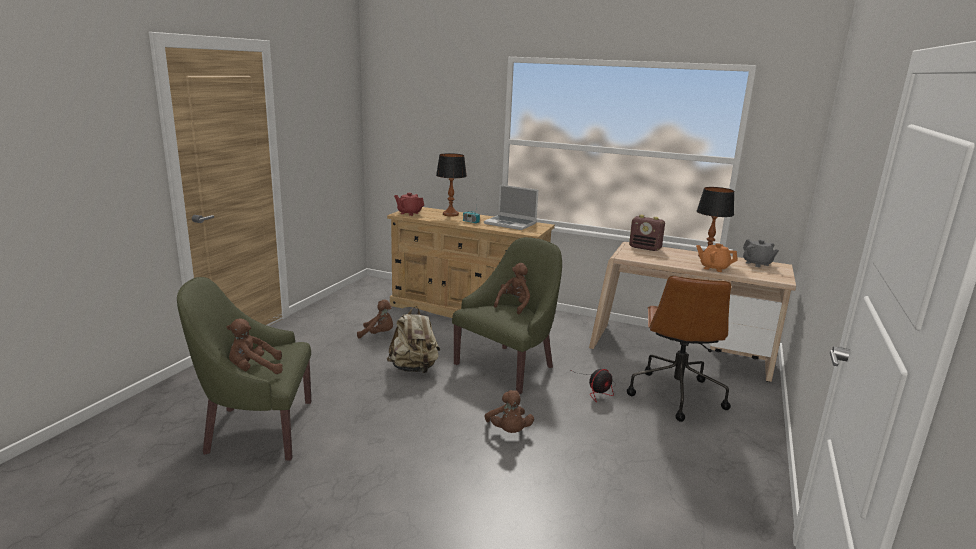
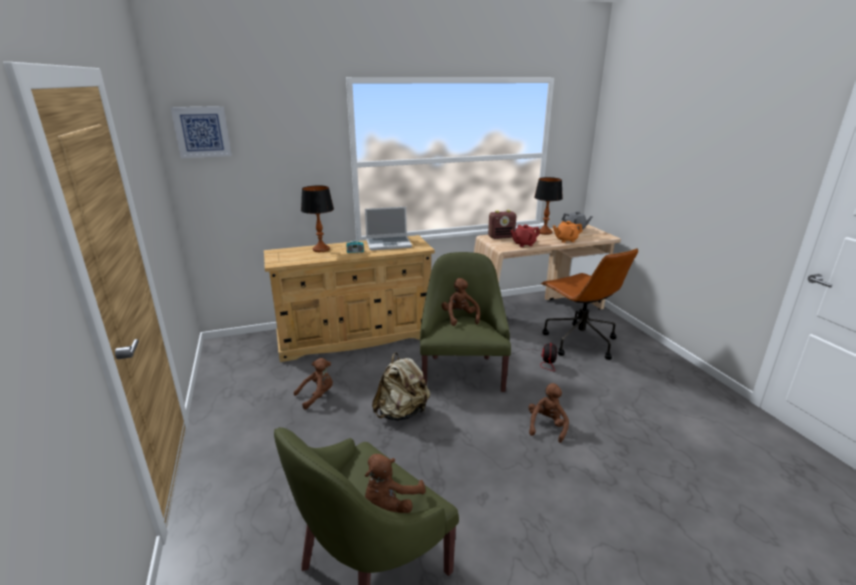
camera: 40 degrees left, 5 degrees up
red teapot [394,193,424,216] -> red teapot moved to [510,225,540,247]
brown plush toy [485,390,534,433] -> brown plush toy turned 105 degrees counterclockwise [528,383,569,443]
none -> picture [170,106,232,158]

